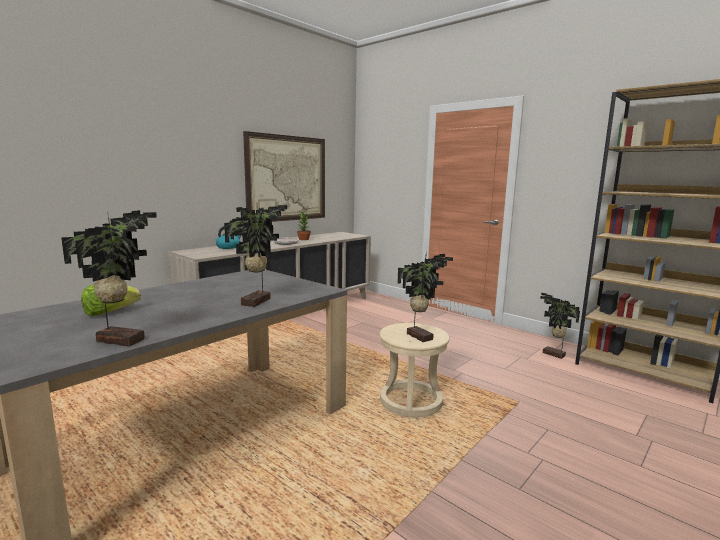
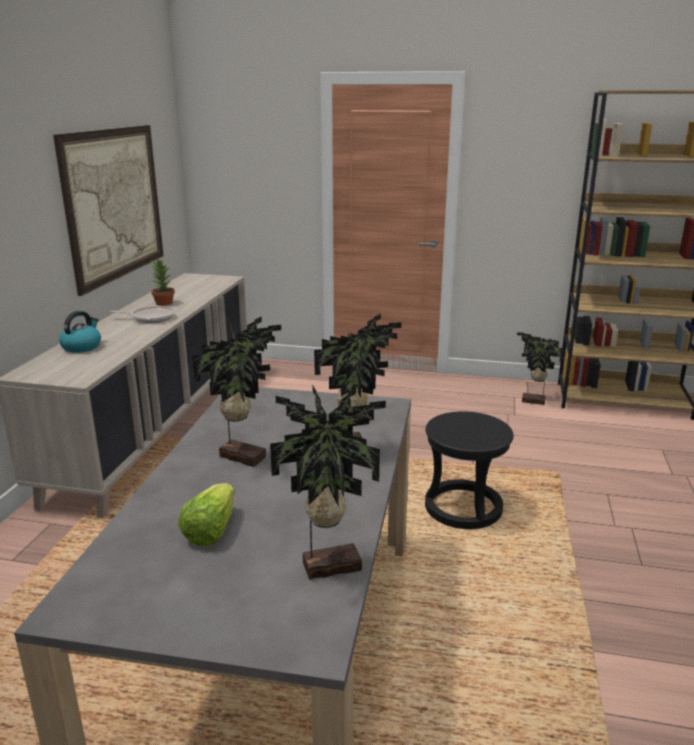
camera: 30 degrees left, 10 degrees up
beige stool [379,323,450,417] -> black stool [425,411,514,529]
potted plant [397,252,453,342] -> potted plant moved to [192,316,281,467]

